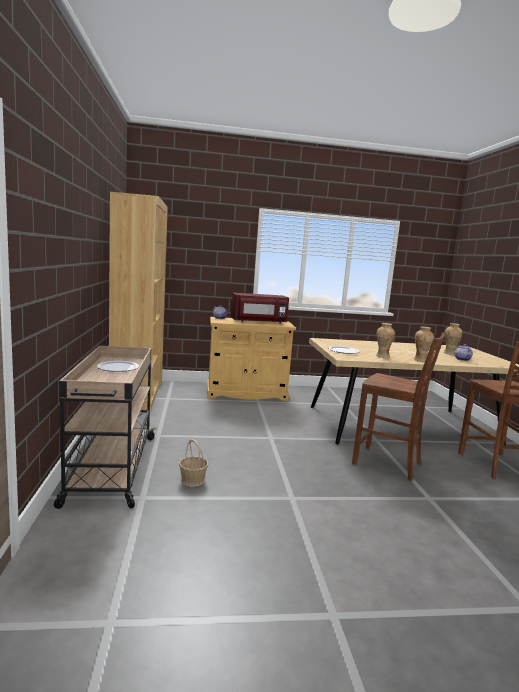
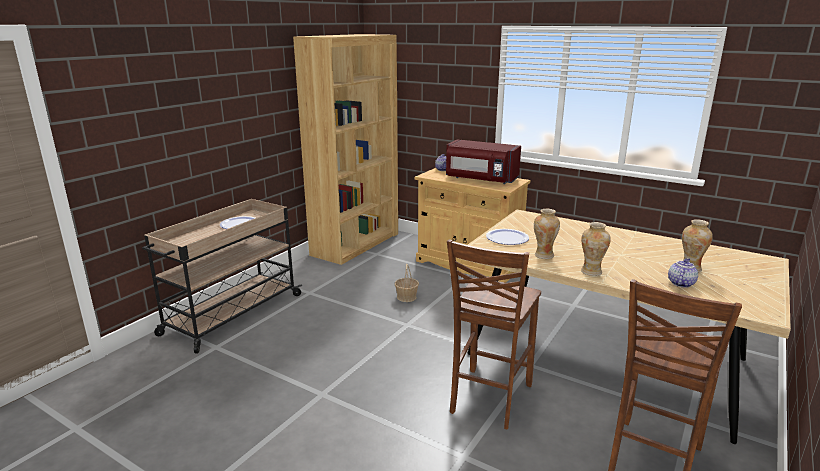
camera: 40 degrees right, 10 degrees up
basket [179,439,208,487] -> basket moved to [394,264,419,302]
brown chair [352,332,446,481] -> brown chair turned 45 degrees clockwise [447,240,541,429]

